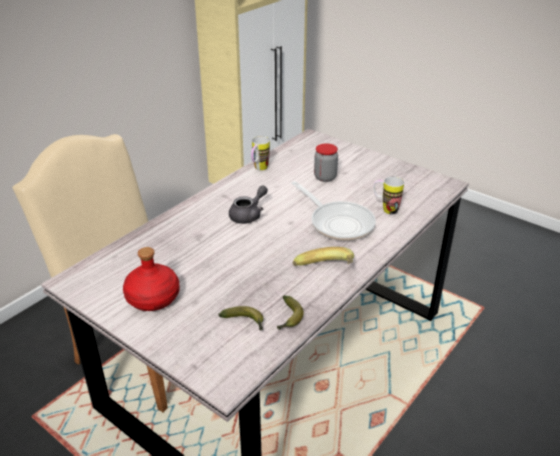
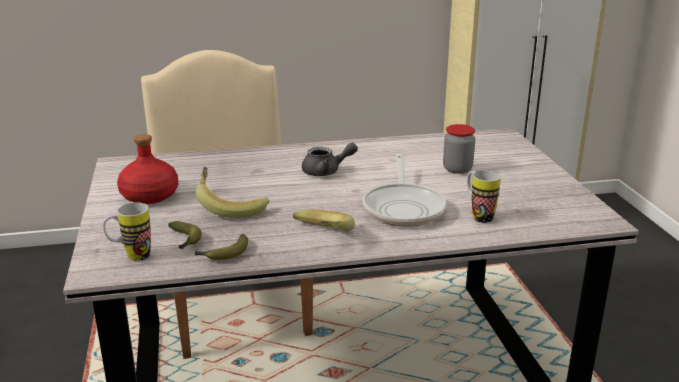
camera: 40 degrees right, 10 degrees down
mug [251,136,270,170] -> mug moved to [103,203,151,261]
none -> banana [196,167,269,218]

